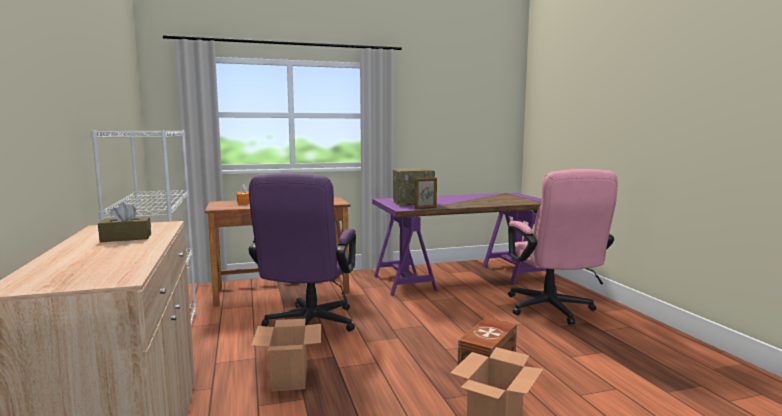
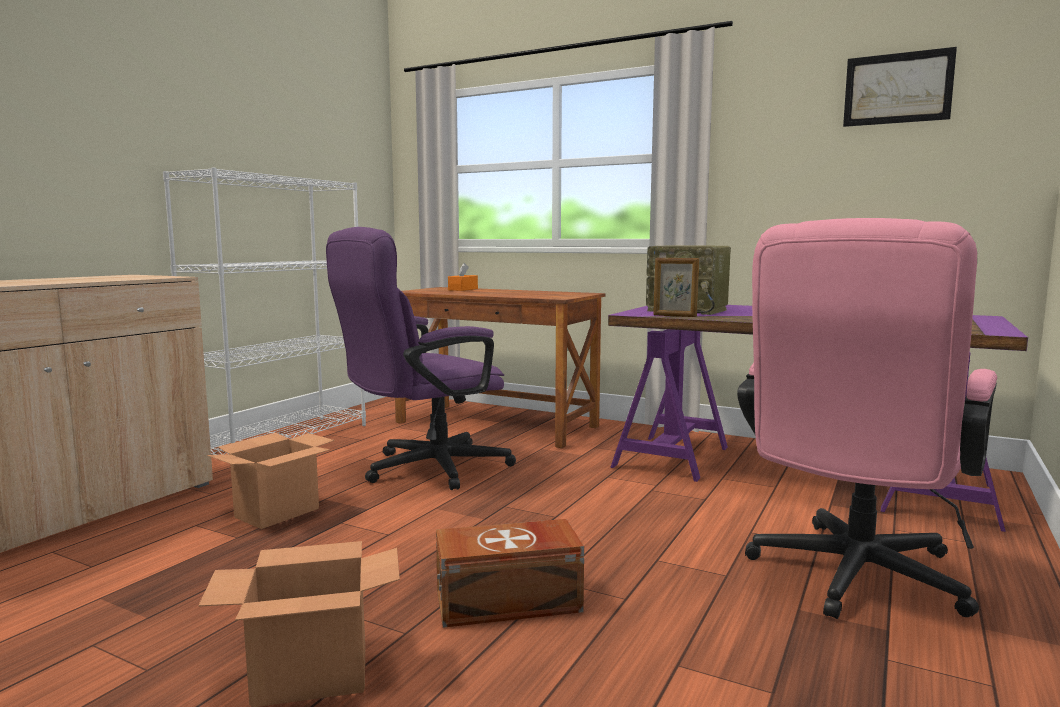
camera: 45 degrees right, 0 degrees up
brown tissue box [98,202,151,242] -> none
none -> picture [843,47,957,127]

